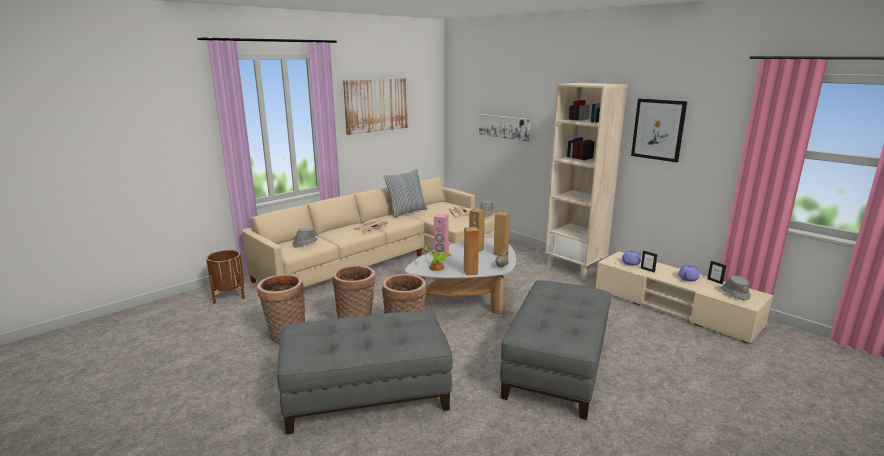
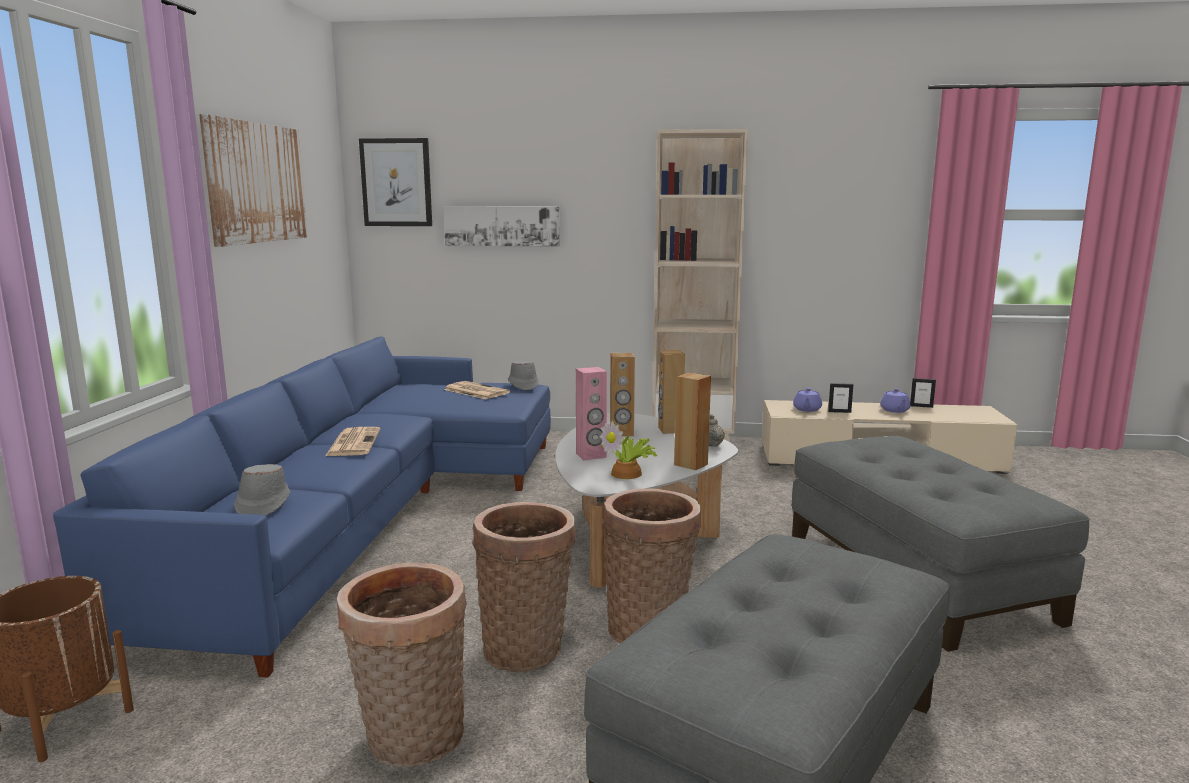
camera: 40 degrees left, 5 degrees down
beige sofa [242,177,495,287] -> blue sofa [53,336,551,678]
pillow [383,169,427,218] -> none
picture [631,98,687,162] -> picture moved to [359,138,432,226]
grey hat [720,276,751,300] -> none

